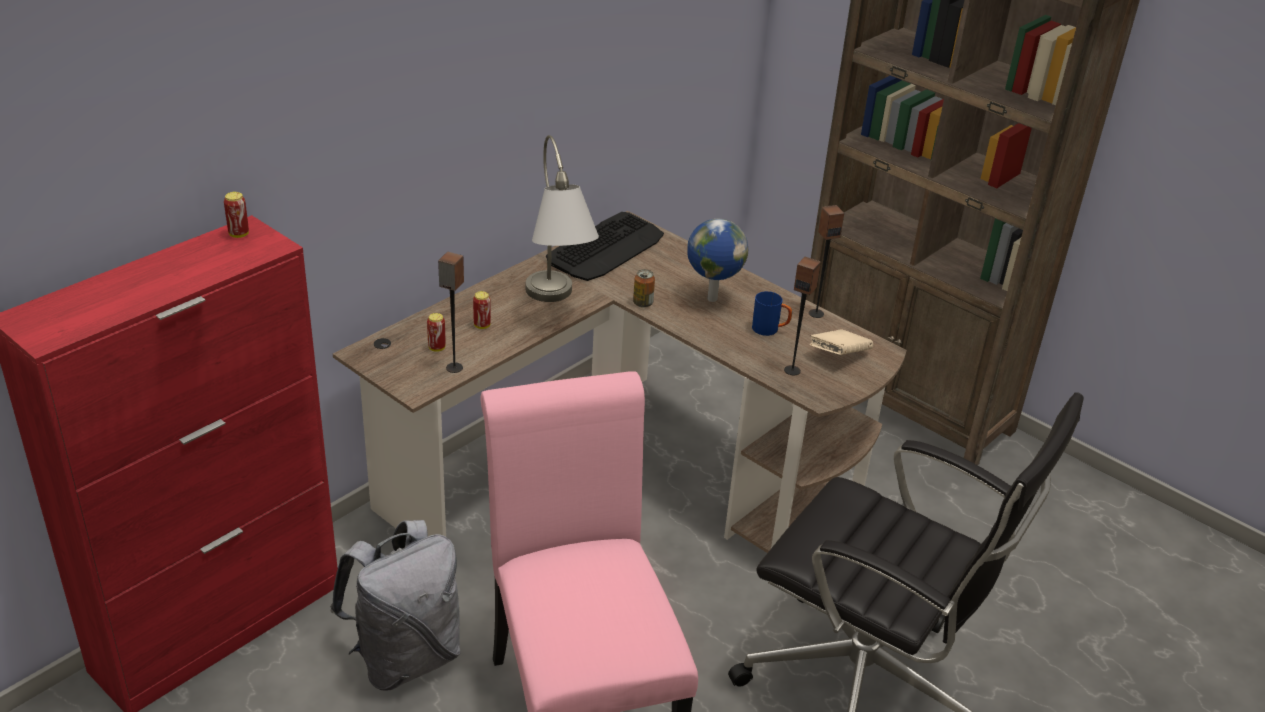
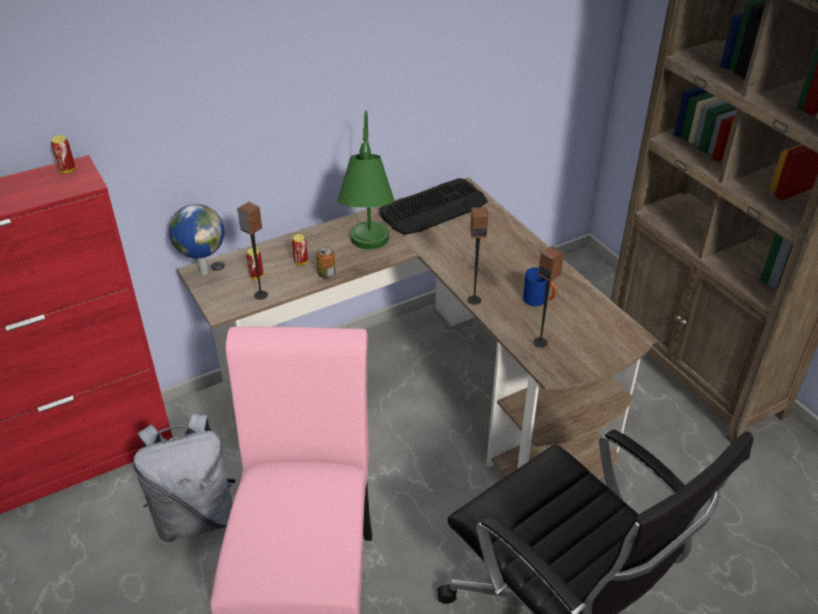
camera: 20 degrees right, 5 degrees up
grey table lamp [526,135,599,302] -> green table lamp [337,110,394,249]
can [633,269,655,308] -> can moved to [316,246,335,279]
globe [687,219,748,302] -> globe moved to [169,204,225,275]
speaker [809,205,844,318] -> speaker moved to [467,207,488,305]
beige book [809,330,873,355] -> none

